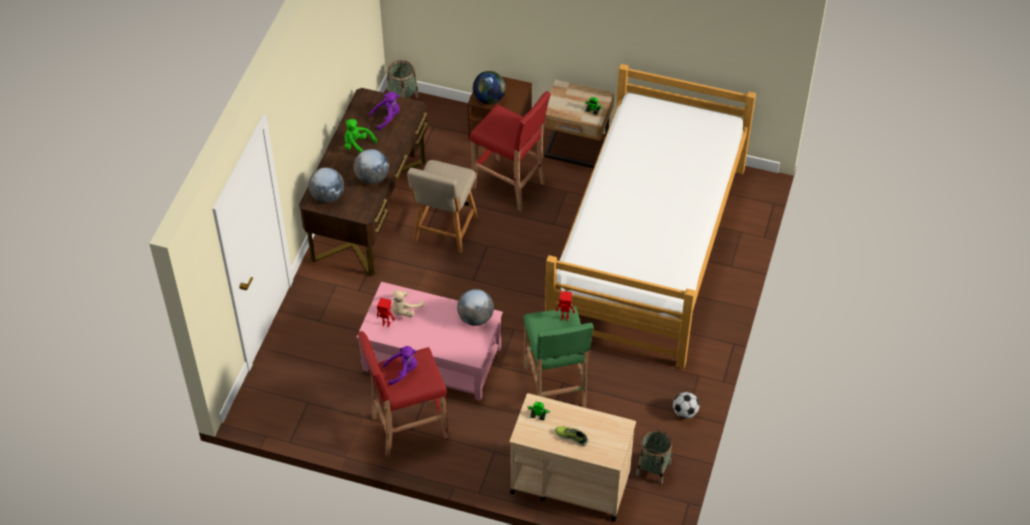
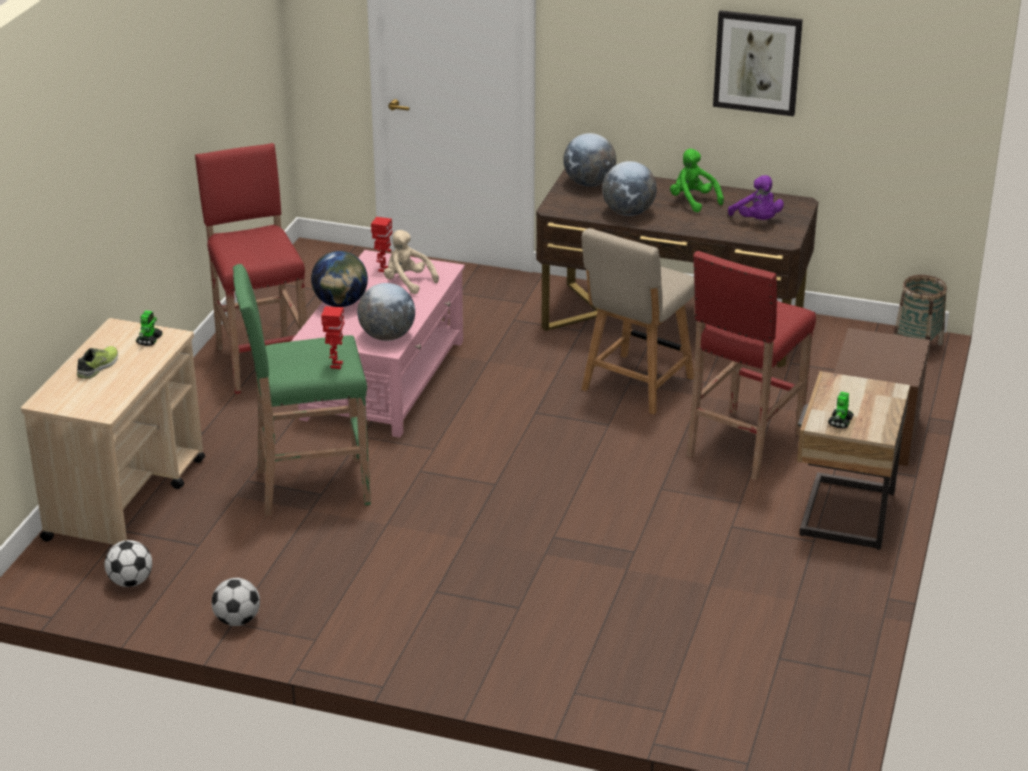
camera: 90 degrees right, 20 degrees down
green plush toy [344,119,377,153] -> green plush toy turned 60 degrees counterclockwise [670,149,724,213]
purple plush toy [383,346,417,385] -> none
beige chair [407,160,478,254] -> beige chair turned 75 degrees counterclockwise [581,228,695,414]
globe [473,71,506,104] -> globe moved to [311,251,368,307]
bed [545,64,756,369] -> none
basket [636,430,672,484] -> football [105,540,152,587]
none -> picture [713,10,803,117]

